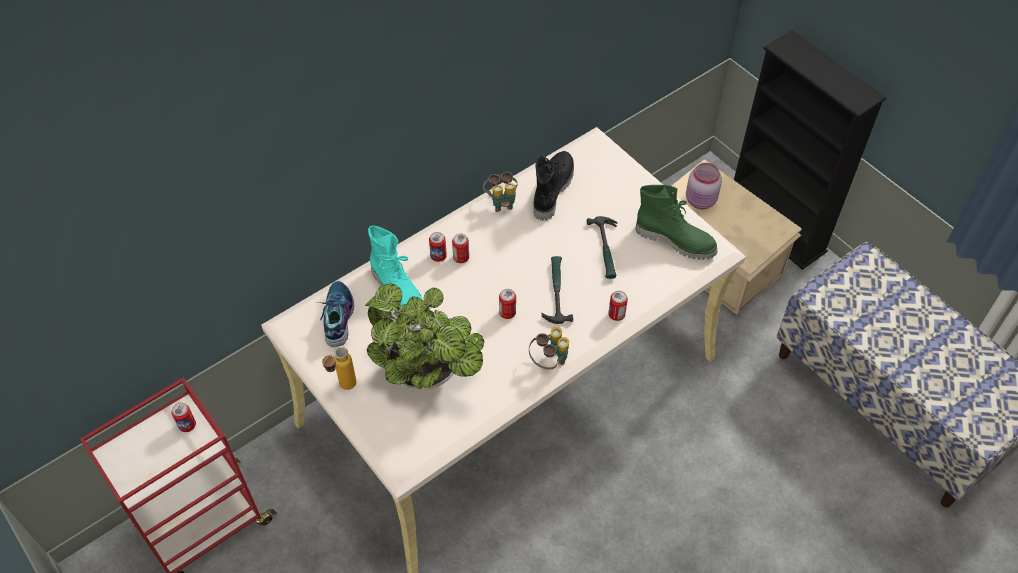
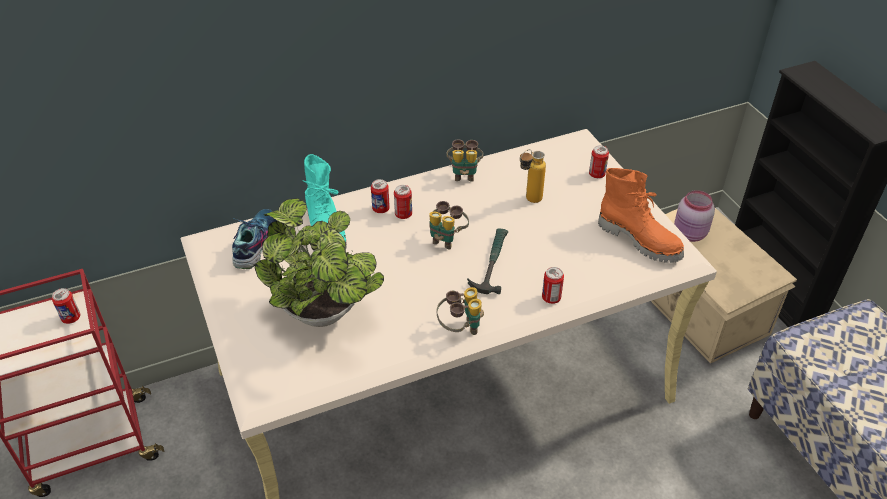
camera: 15 degrees right, 10 degrees down
bottle [322,347,357,390] -> bottle moved to [520,149,546,203]
can [499,289,516,319] -> can moved to [589,145,609,178]
black boot [533,151,574,221] -> none
hammer [587,216,617,279] -> none
green boot [635,185,717,260] -> orange boot [598,168,684,263]
none -> binoculars [429,201,469,249]

